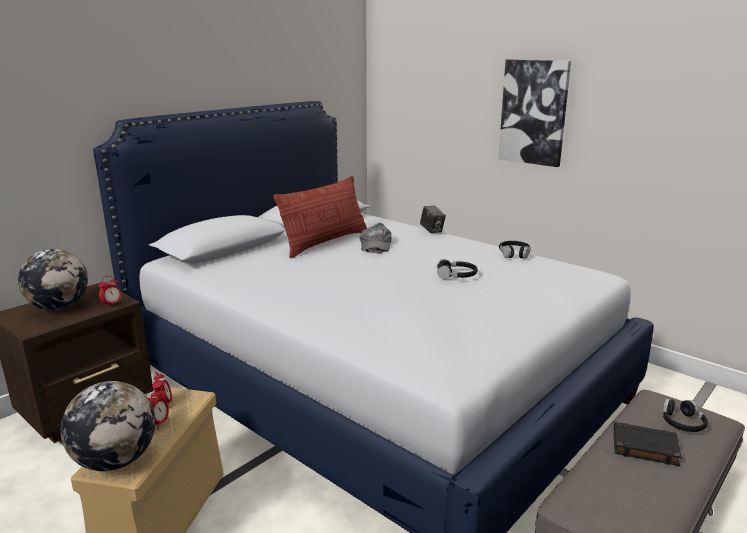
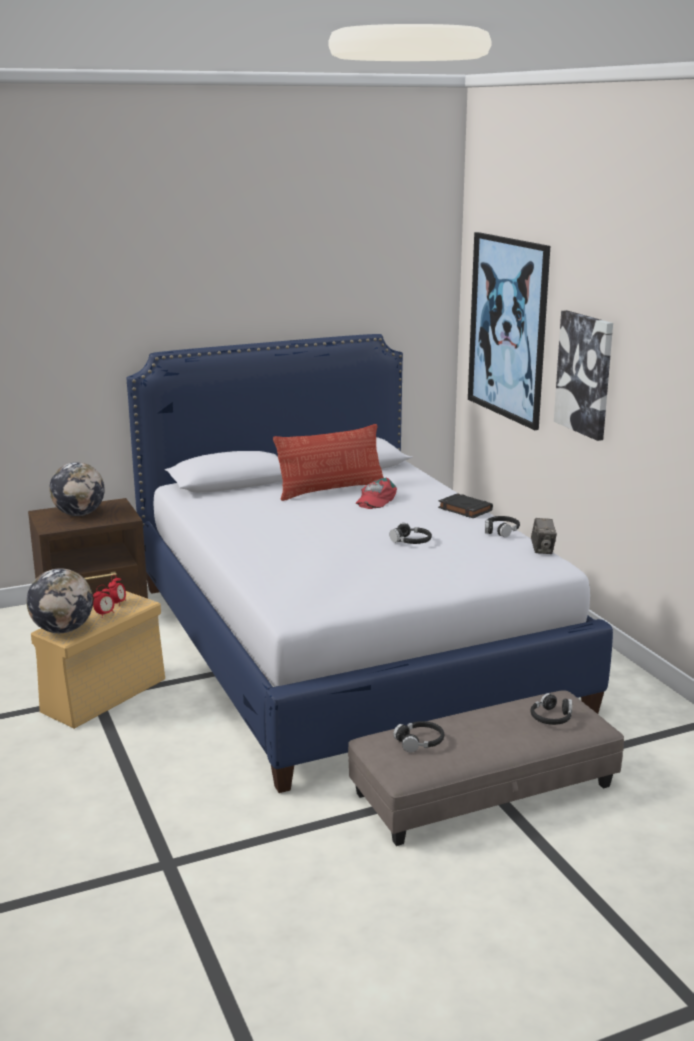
camera: 25 degrees right, 0 degrees up
alarm clock [98,276,122,308] -> none
grey cap [359,223,392,253] -> red cap [356,478,397,509]
camera [420,206,446,233] -> camera moved to [531,518,557,554]
black book [613,422,682,466] -> black book moved to [438,493,493,518]
none -> black headphones [393,721,444,752]
none -> picture [468,232,550,430]

